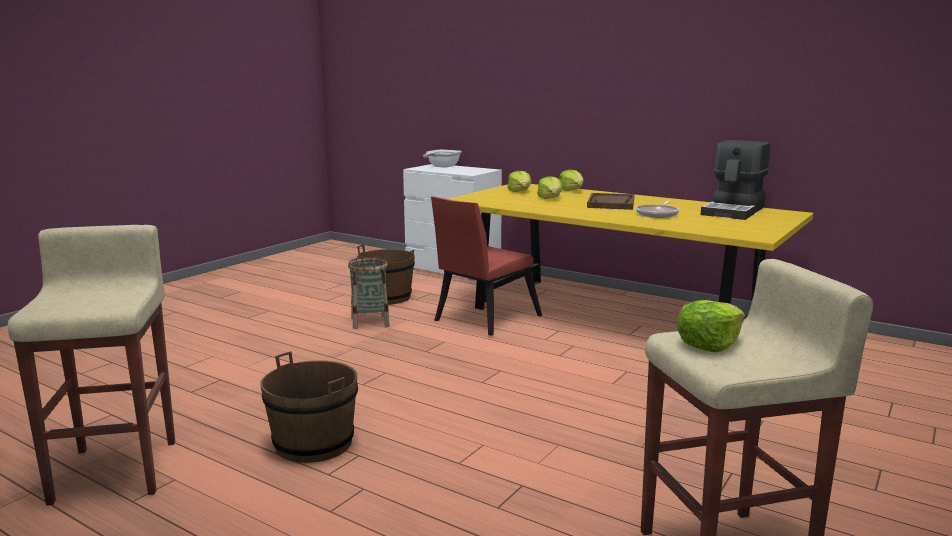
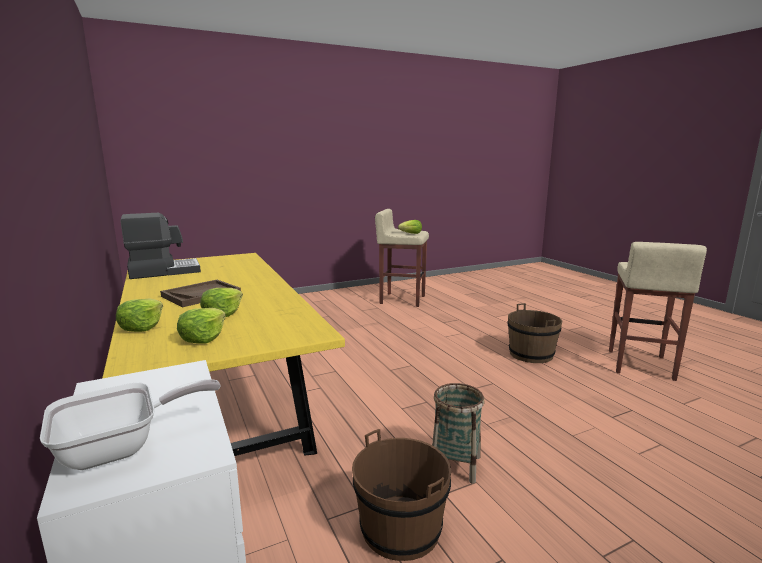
camera: 150 degrees left, 0 degrees up
red chair [431,196,542,336] -> none
frying pan [636,201,679,218] -> none

